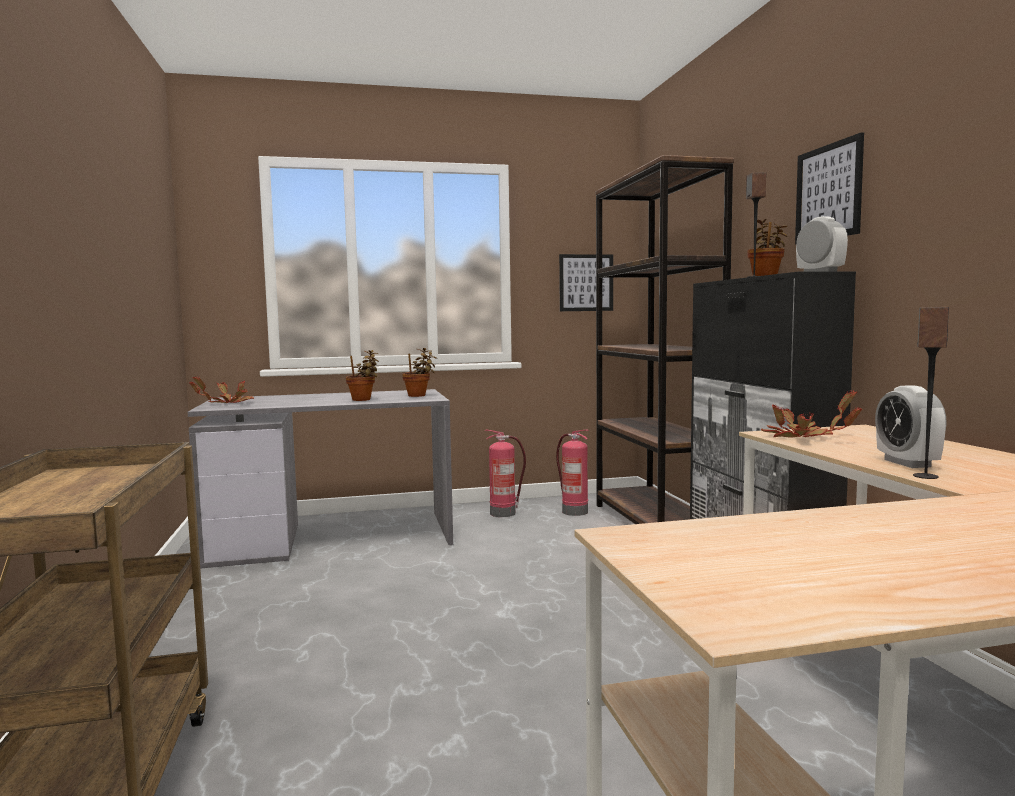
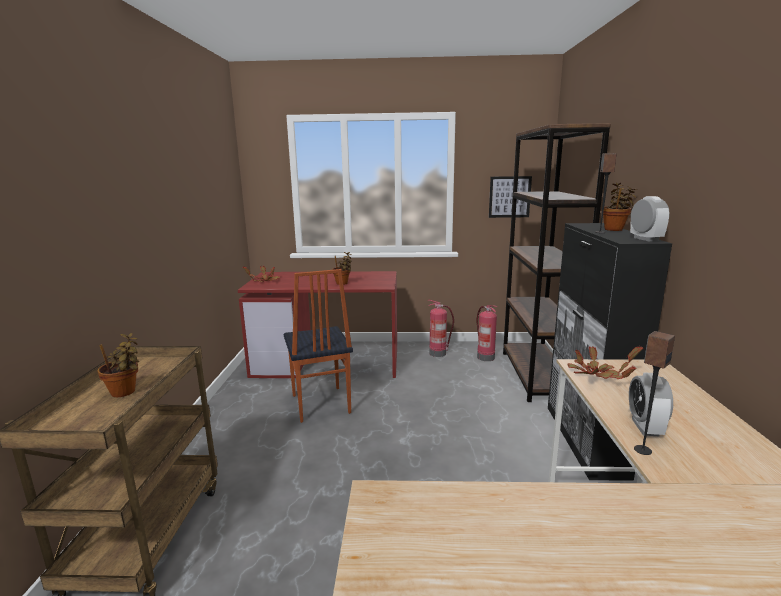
camera: 15 degrees right, 10 degrees up
grey desk [188,389,453,569] -> red desk [238,271,397,378]
potted plant [402,348,437,397] -> potted plant moved to [97,333,139,397]
picture [795,132,864,244] -> none
none -> chair [284,269,353,423]

